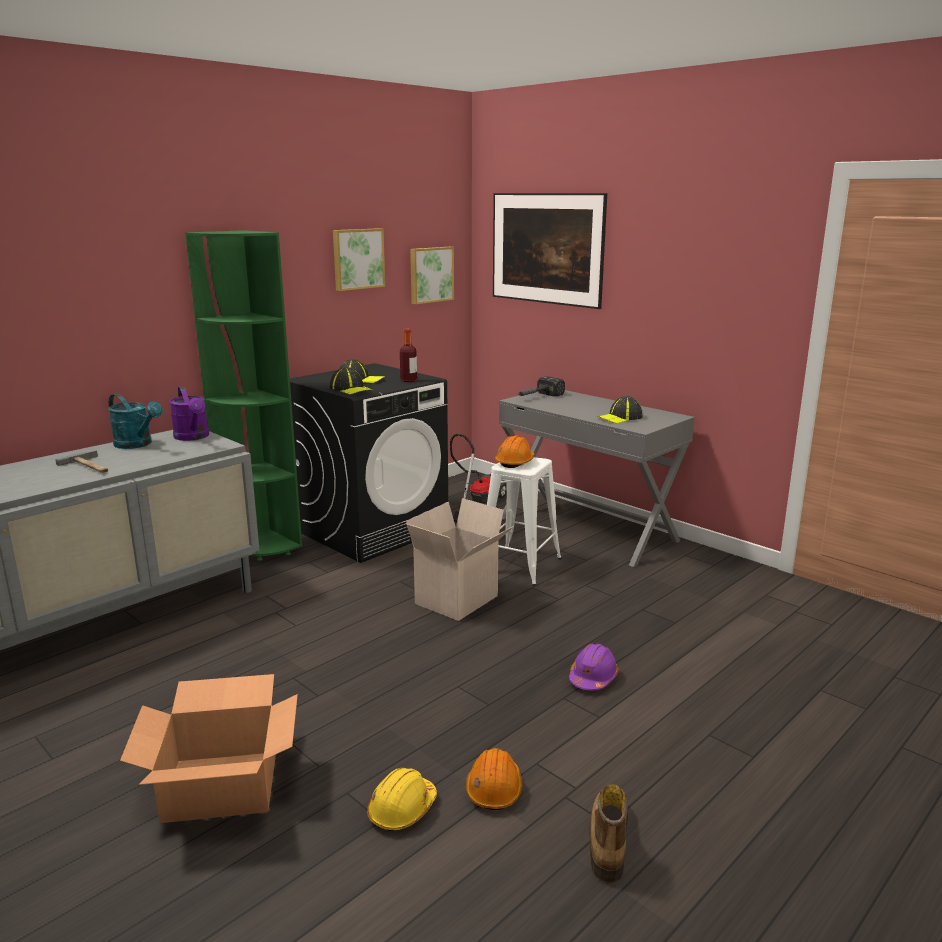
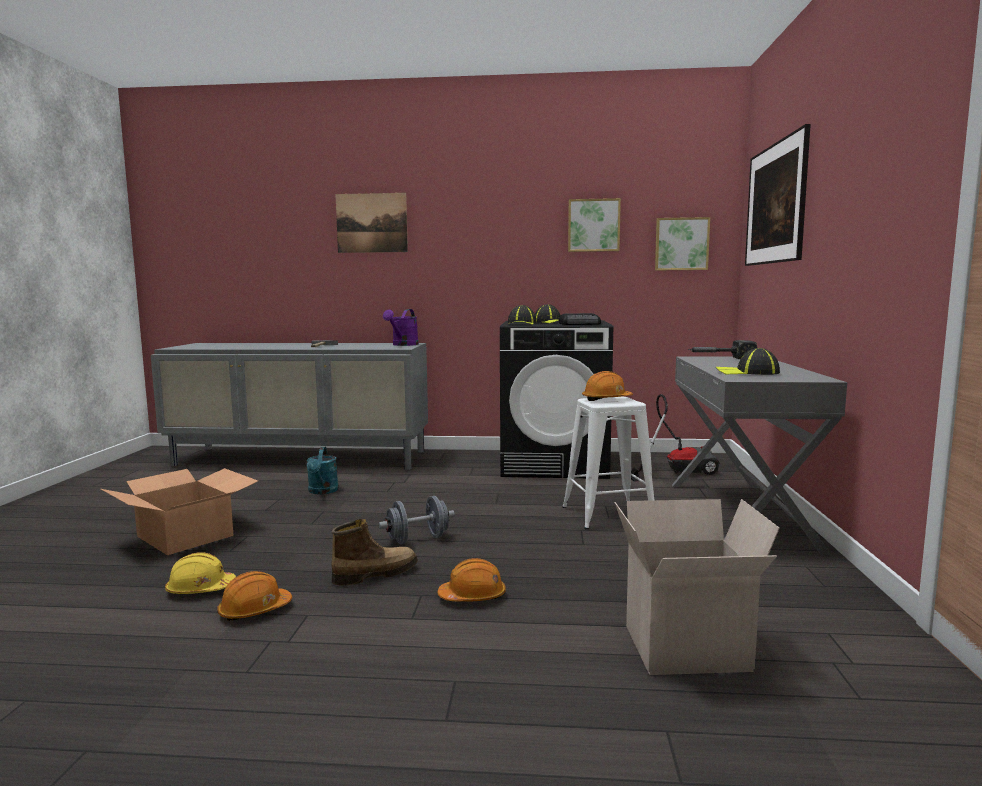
camera: 50 degrees right, 10 degrees down
turquoise watering can [108,394,163,449] -> turquoise watering can moved to [307,447,339,494]
green bookcase [185,230,302,561] -> none
bottle [400,329,417,382] -> radio [559,313,601,325]
cardboard box [406,498,514,621] -> cardboard box moved to [614,499,780,675]
purple hard hat [569,644,619,690] -> orange hard hat [437,558,506,601]
boot [589,784,628,883] -> boot moved to [331,519,418,585]
none -> picture [335,193,408,253]
none -> grey dumbbell [379,496,455,544]

